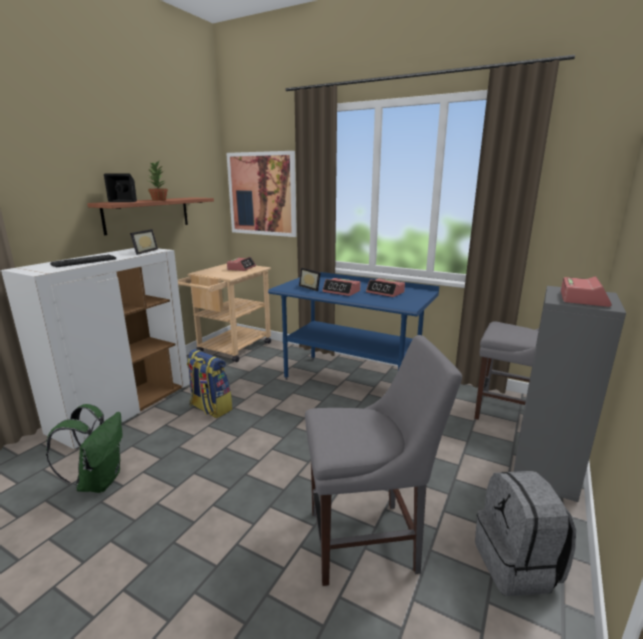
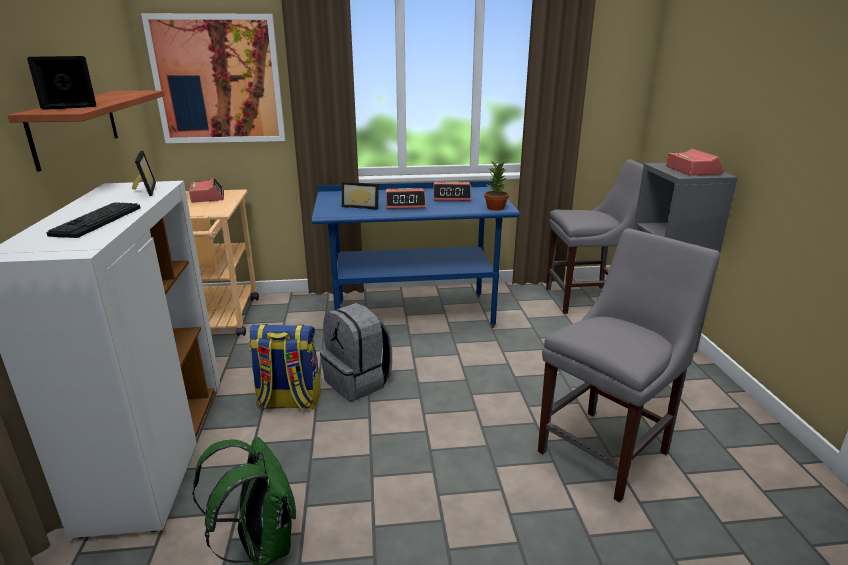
camera: 35 degrees left, 5 degrees up
potted plant [148,161,168,201] -> potted plant moved to [484,158,509,211]
grey backpack [475,471,576,596] -> grey backpack moved to [320,303,392,401]

